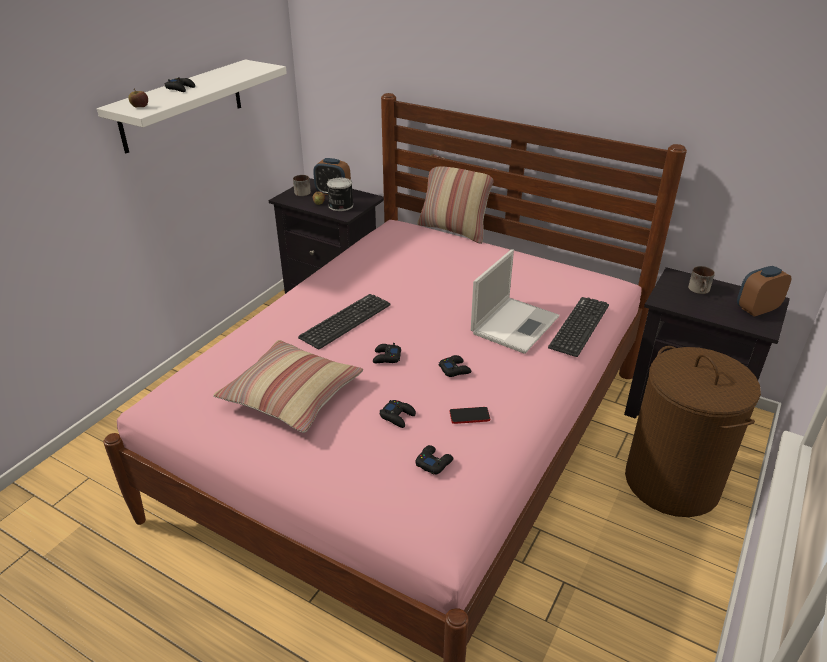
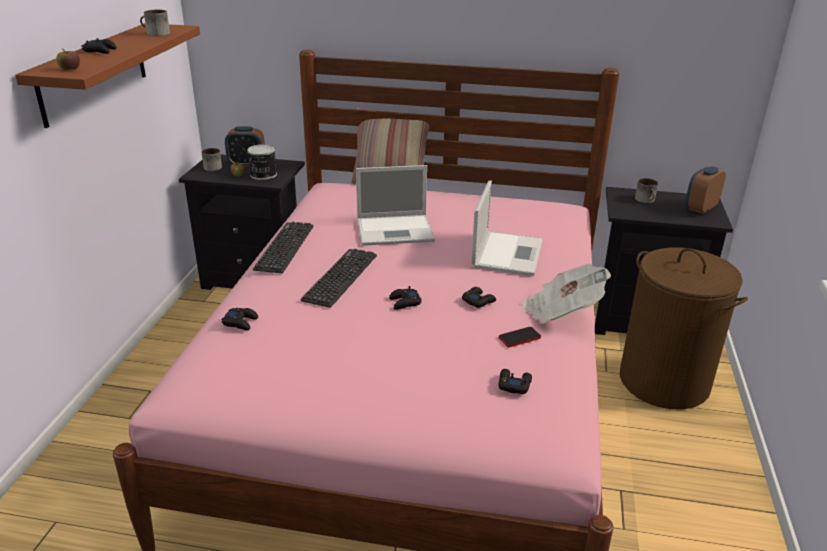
camera: 20 degrees left, 5 degrees down
white shelf [97,60,287,153] -> brown shelf [15,23,200,128]
pillow [213,340,363,433] -> none
black game controller [379,400,416,428] -> black game controller moved to [221,308,258,330]
keyboard [548,297,609,357] -> keyboard moved to [253,222,313,273]
none -> mug [140,10,170,36]
none -> laptop [356,165,435,246]
none -> newspaper [521,264,611,324]

